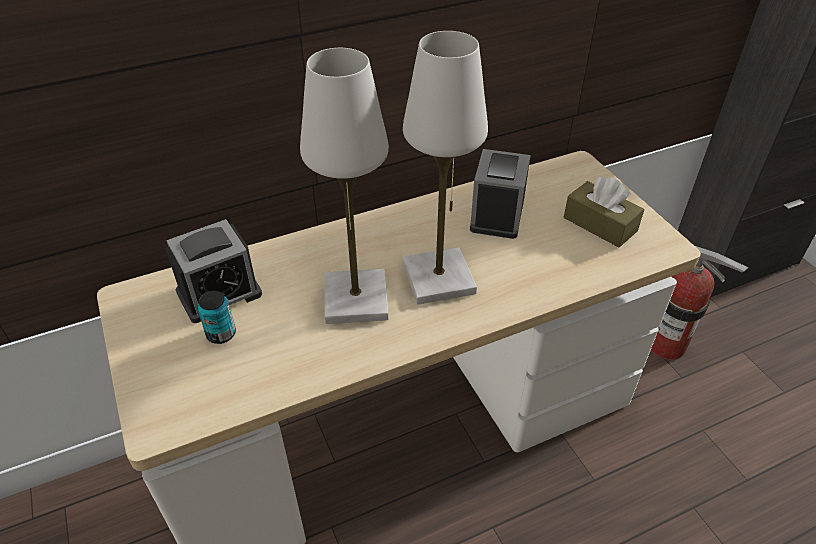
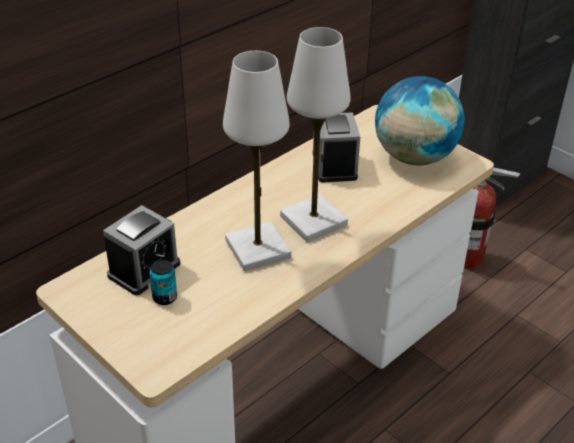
camera: 20 degrees left, 5 degrees down
brown tissue box [564,177,644,247] -> globe [375,76,465,165]

